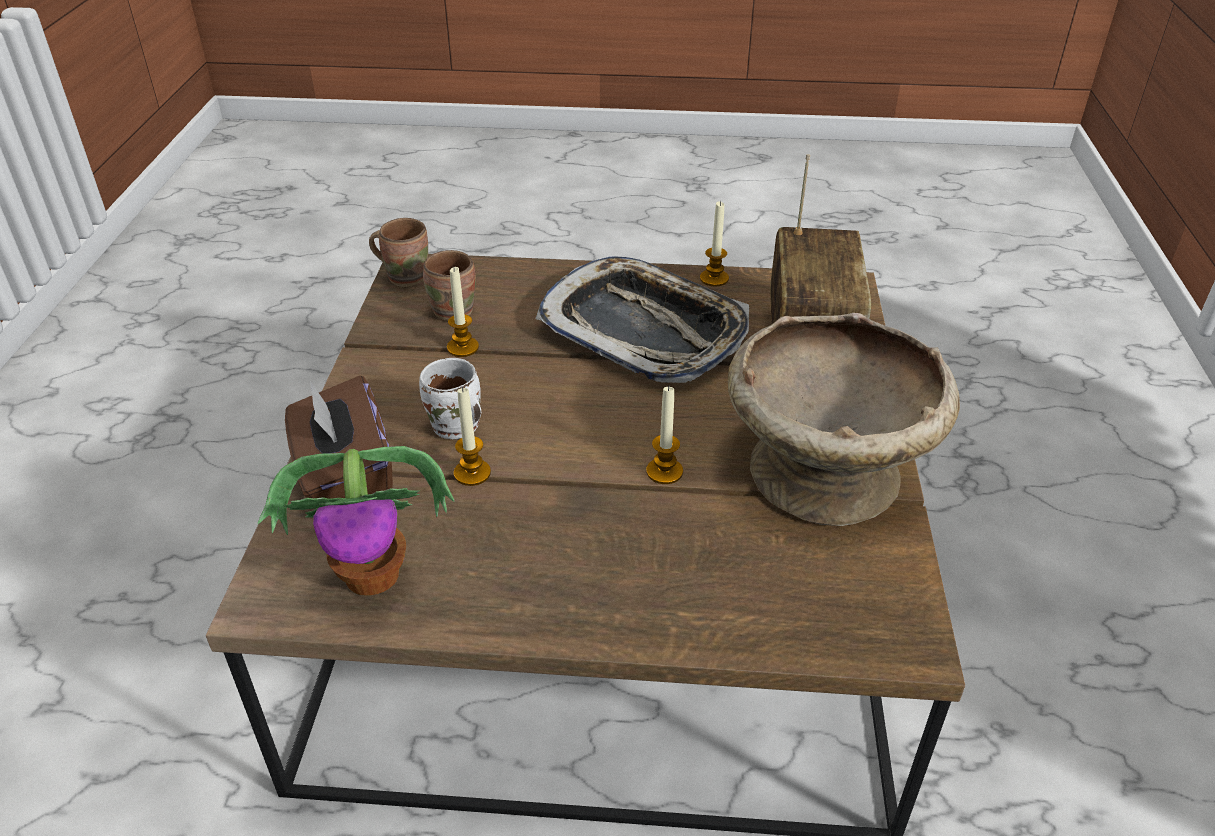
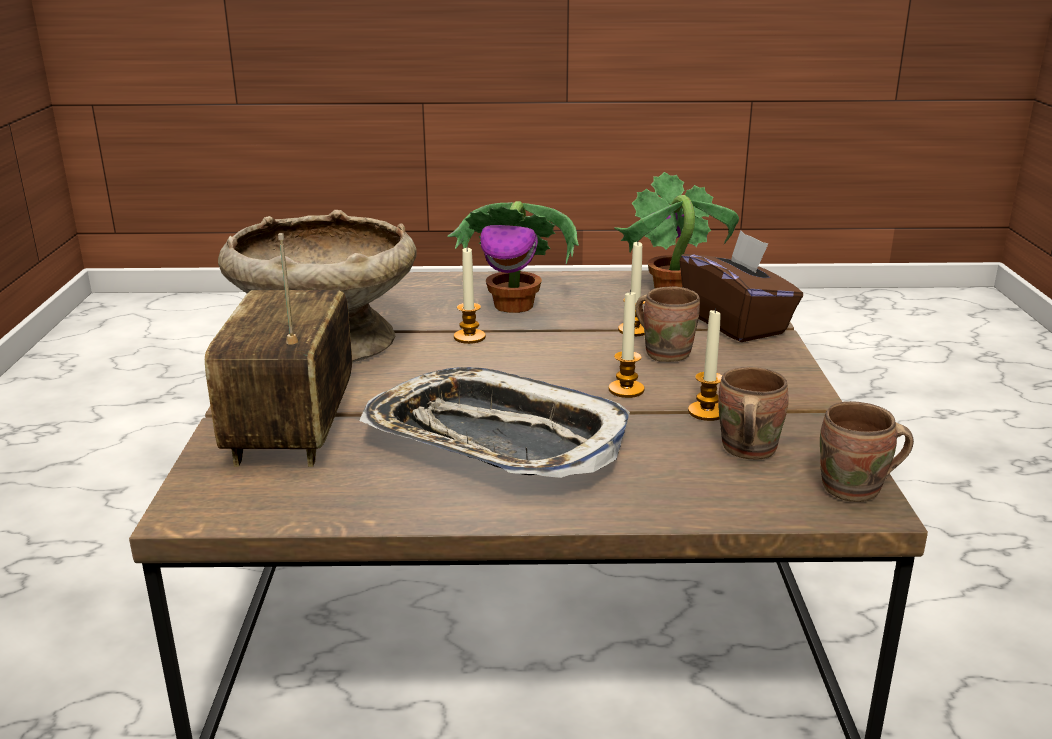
camera: 175 degrees right, 15 degrees down
white mug [419,358,481,439] -> brown mug [636,286,700,362]
candle [700,201,729,287] -> candle moved to [609,289,645,398]
none -> potted plant [447,201,579,313]

